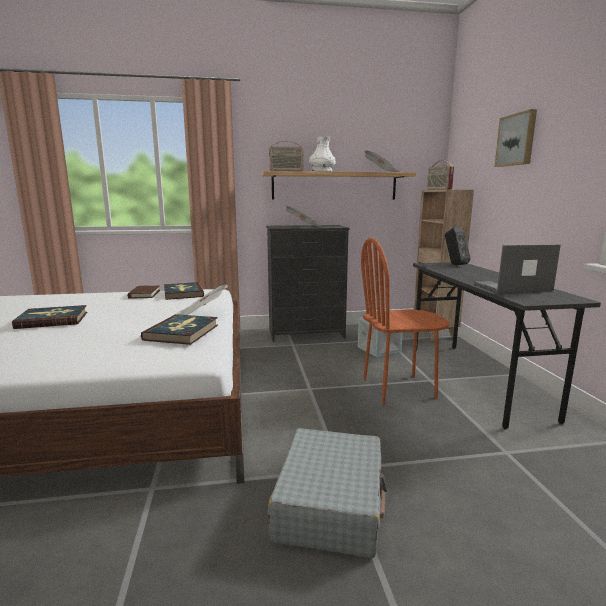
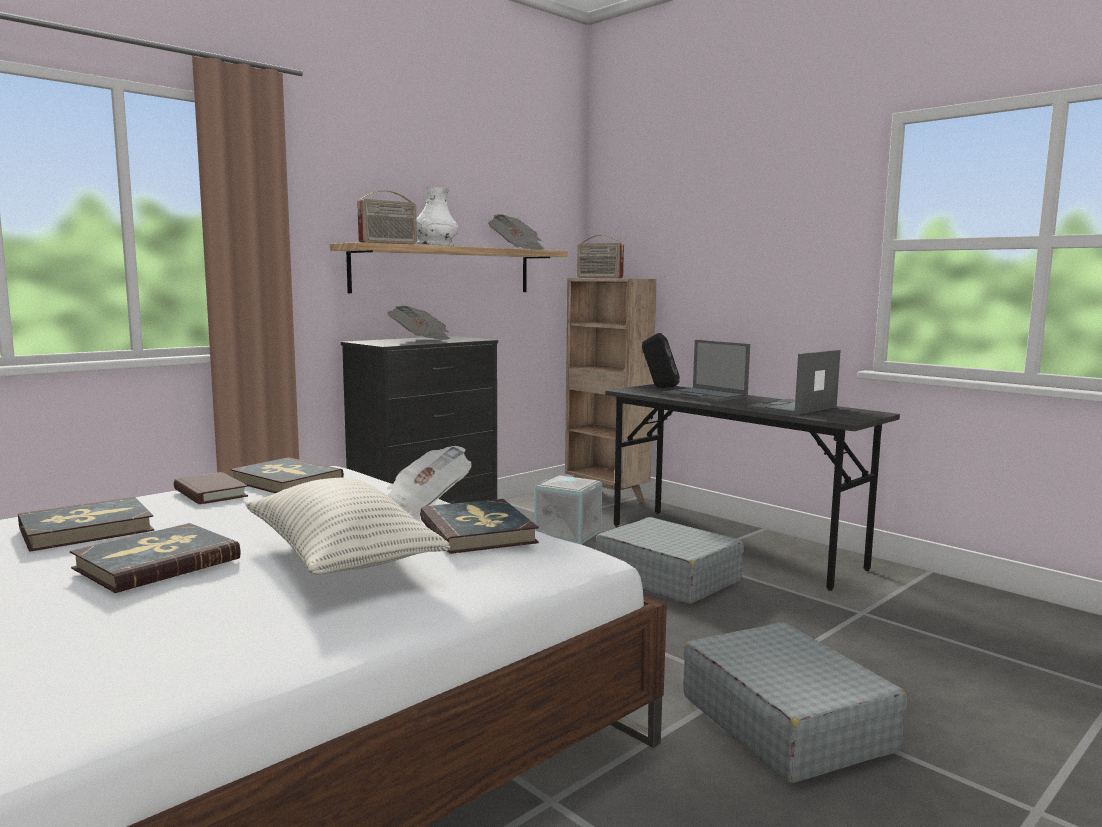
camera: 35 degrees left, 5 degrees down
brown chair [361,238,449,405] -> grey suitcase [596,517,744,604]
picture [494,109,537,167] -> none
none -> book [18,497,154,552]
none -> pillow [245,478,451,575]
none -> laptop [662,340,750,402]

